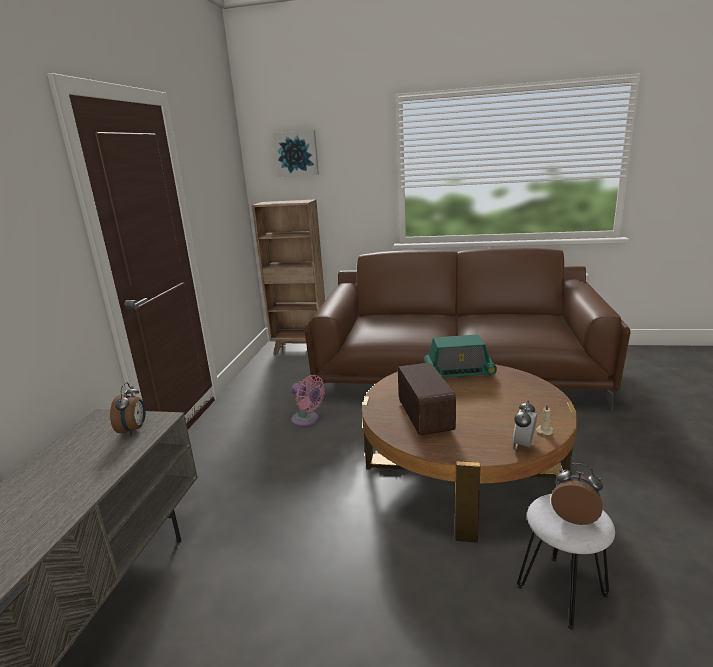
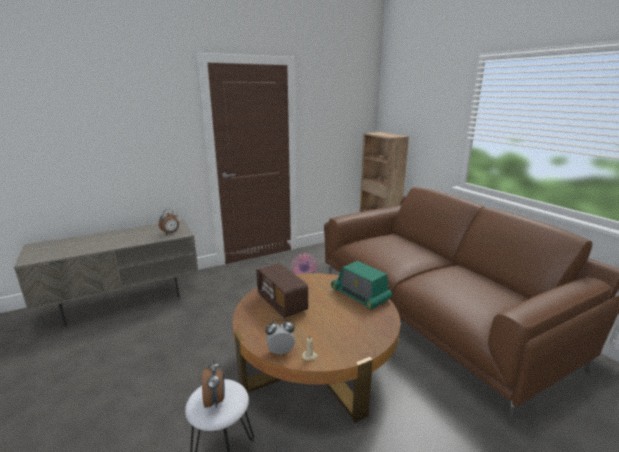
camera: 50 degrees right, 0 degrees up
picture [273,130,319,177] -> none
radio [398,363,456,435] -> radio turned 105 degrees clockwise [257,263,308,318]

